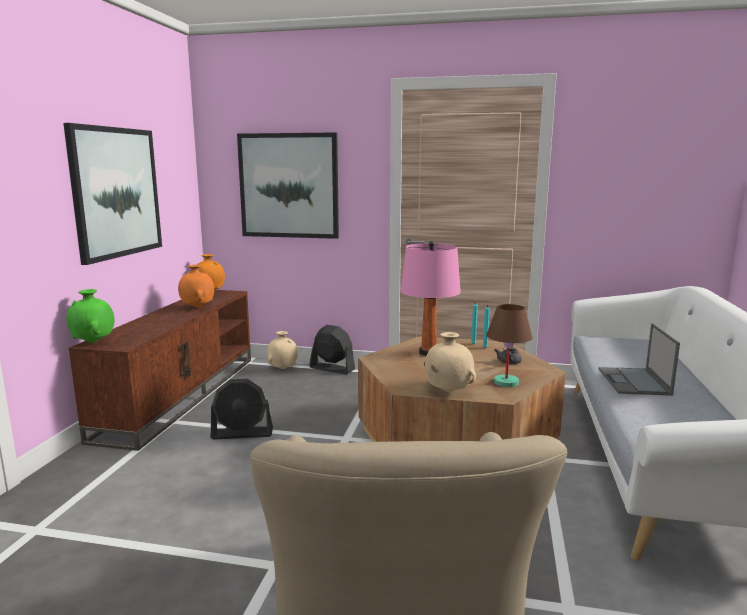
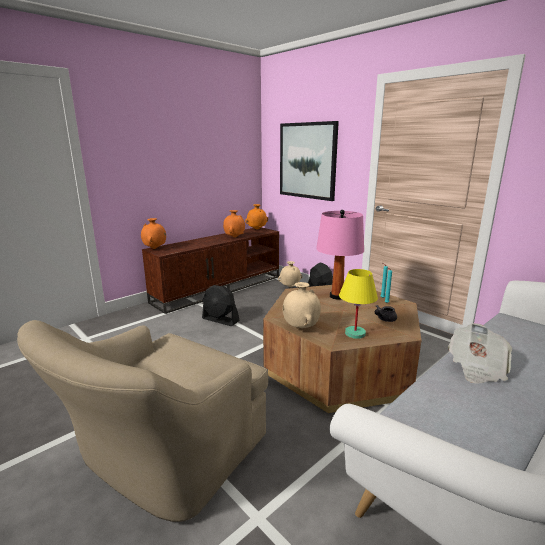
camera: 35 degrees right, 5 degrees up
picture [63,123,162,265] -> none
green vase [66,289,115,343] -> orange vase [141,218,166,249]
brown table lamp [486,304,532,387] -> yellow table lamp [339,269,378,339]
laptop [598,323,680,396] -> newspaper [448,323,512,384]

